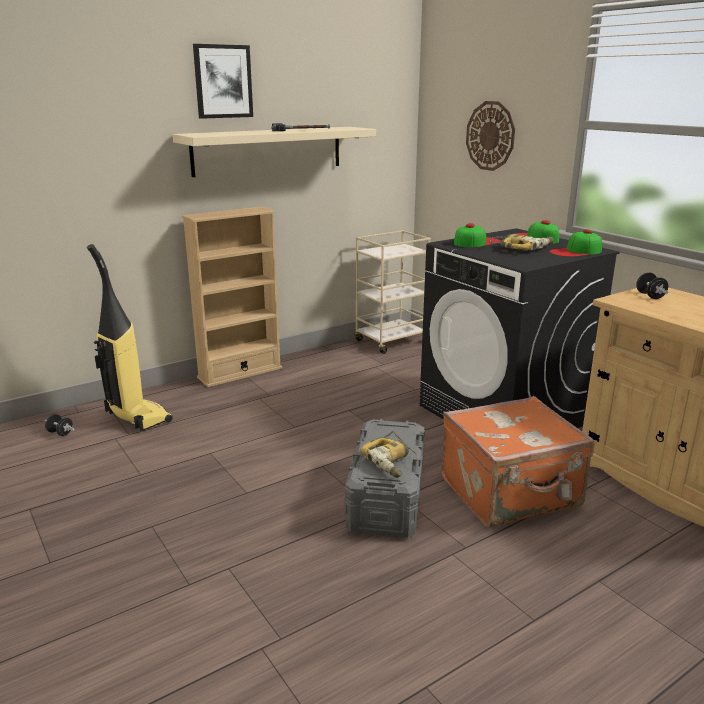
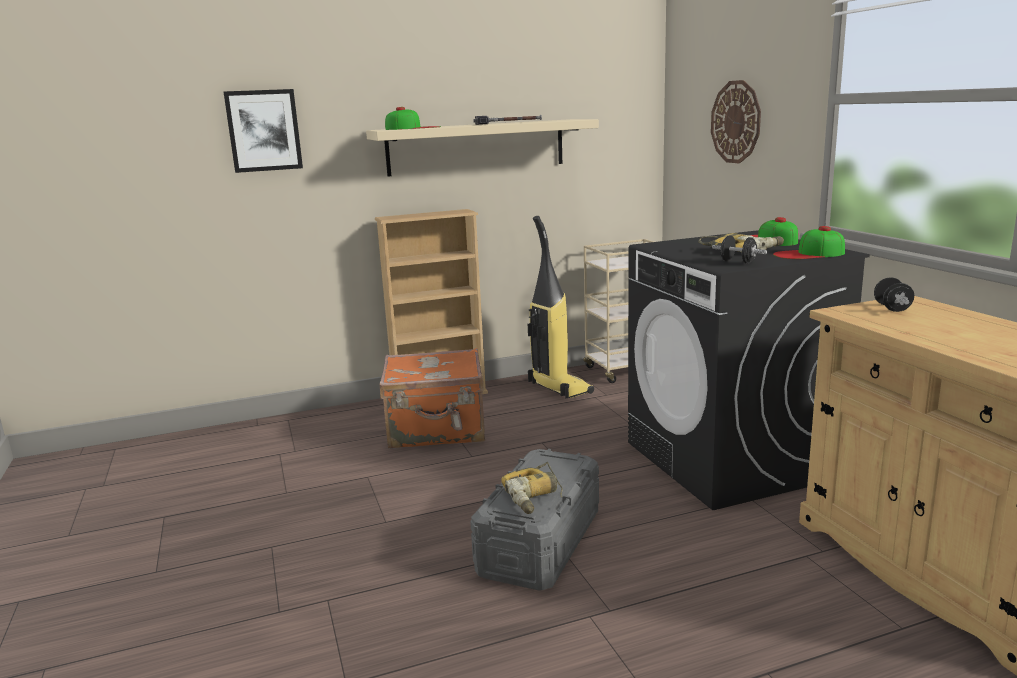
camera: 15 degrees right, 5 degrees down
black dumbbell [44,414,75,436] -> black dumbbell moved to [712,235,767,264]
vacuum cleaner [87,244,173,431] -> vacuum cleaner moved to [528,216,594,398]
picture [193,44,253,119] -> picture moved to [224,89,303,173]
orange suitcase [441,396,594,528] -> orange suitcase moved to [380,348,485,449]
cap [454,223,500,247] -> cap moved to [385,107,441,130]

